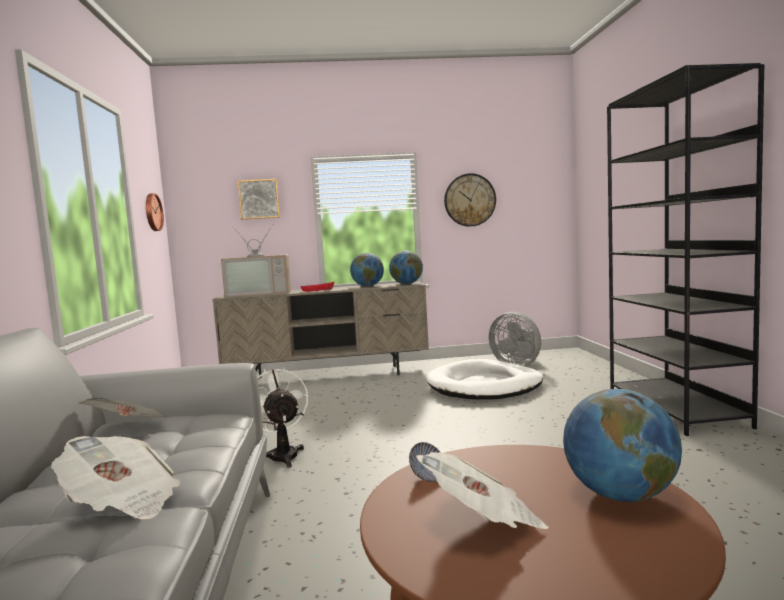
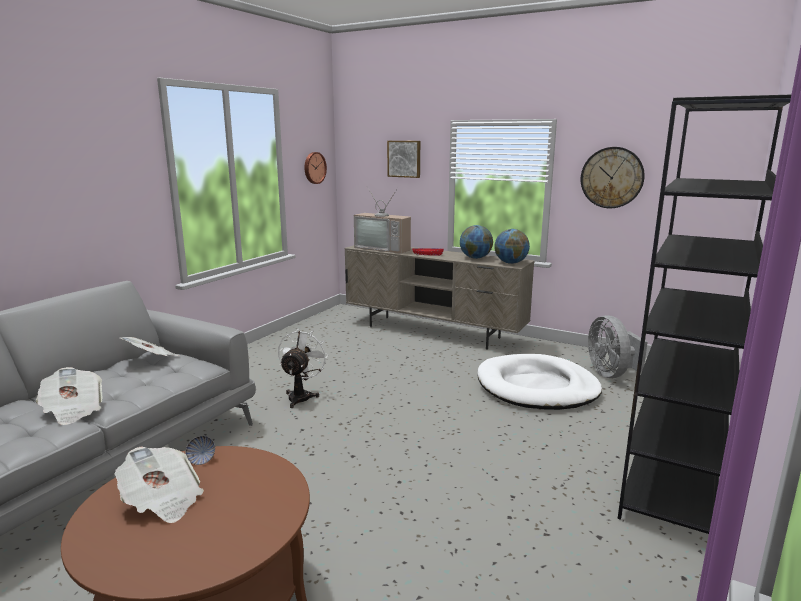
camera: 35 degrees right, 10 degrees up
globe [563,389,682,502] -> none

